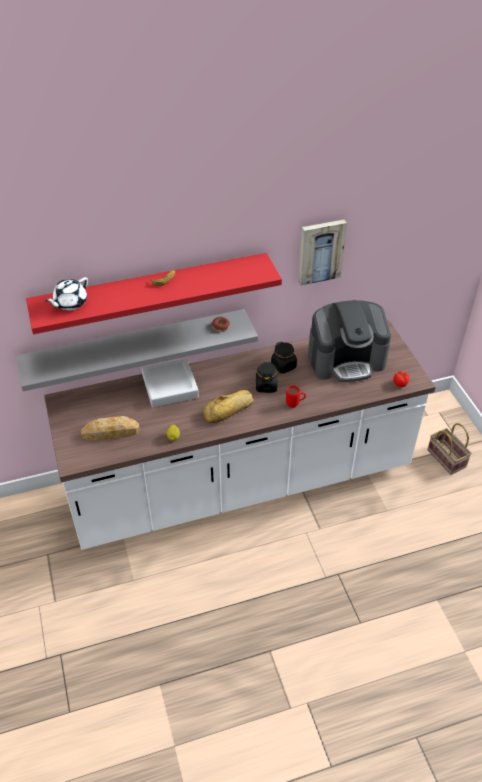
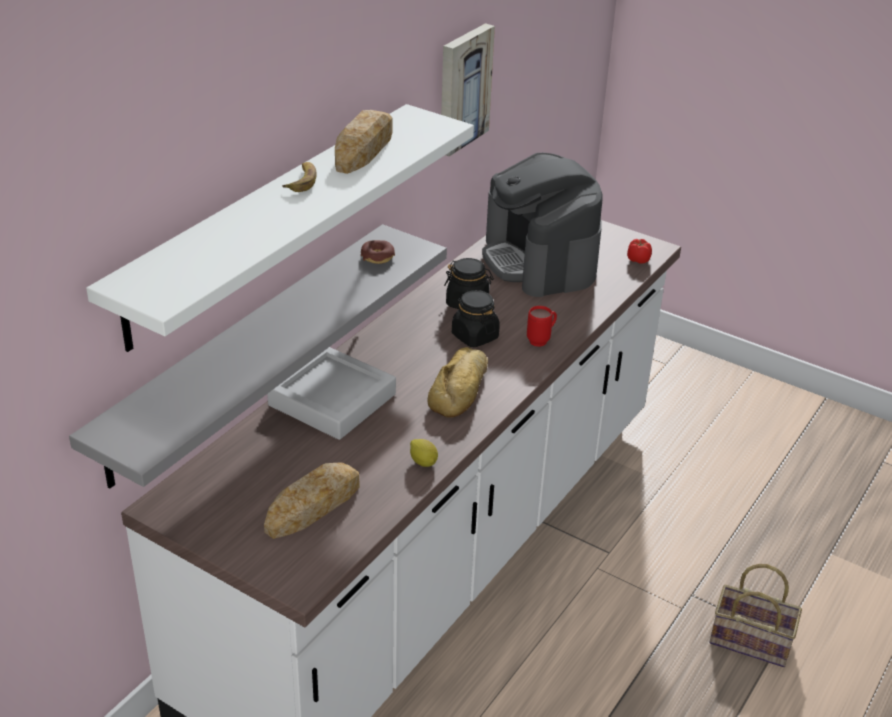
camera: 40 degrees left, 10 degrees down
red shelf [26,253,282,334] -> white shelf [86,104,474,352]
white teapot [45,277,88,310] -> none
coffee machine [308,300,391,382] -> coffee machine turned 120 degrees clockwise [482,153,603,297]
basket [427,423,472,475] -> basket moved to [710,564,802,667]
none -> bread [335,110,393,174]

